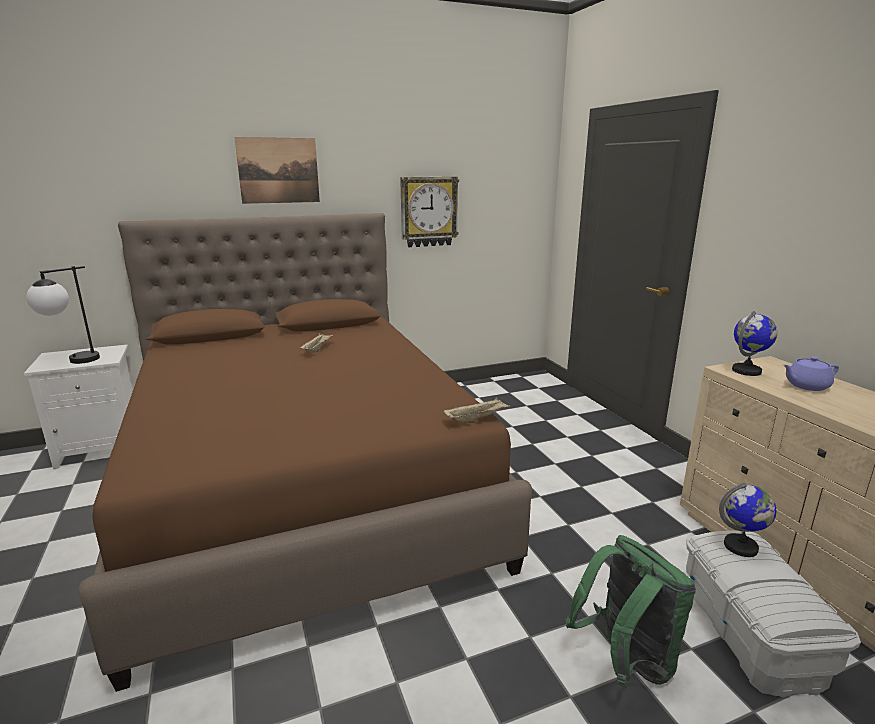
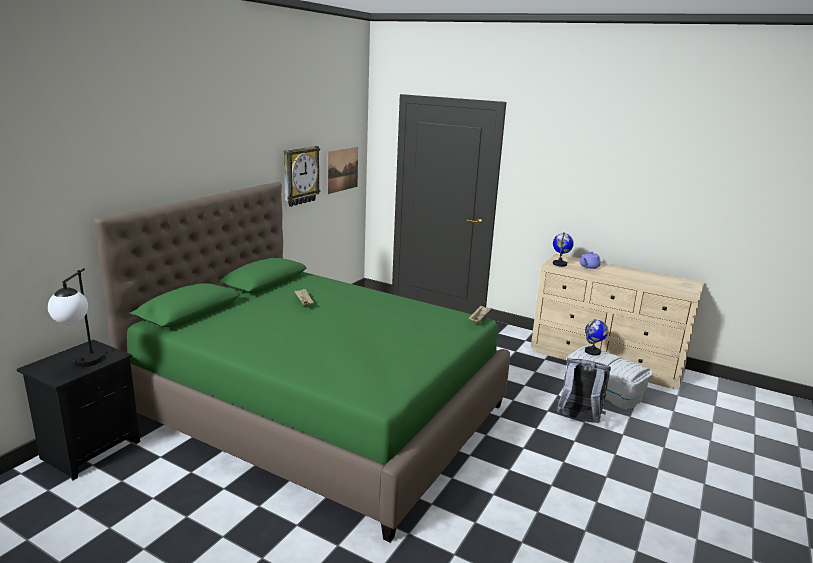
camera: 40 degrees left, 0 degrees up
white nightstand [24,345,133,469] -> black nightstand [17,339,140,480]
brown bed [79,213,532,692] -> green bed [94,182,510,542]
picture [234,137,320,204] -> picture moved to [327,147,358,194]
green backpack [566,535,696,687] -> grey backpack [556,358,611,423]

